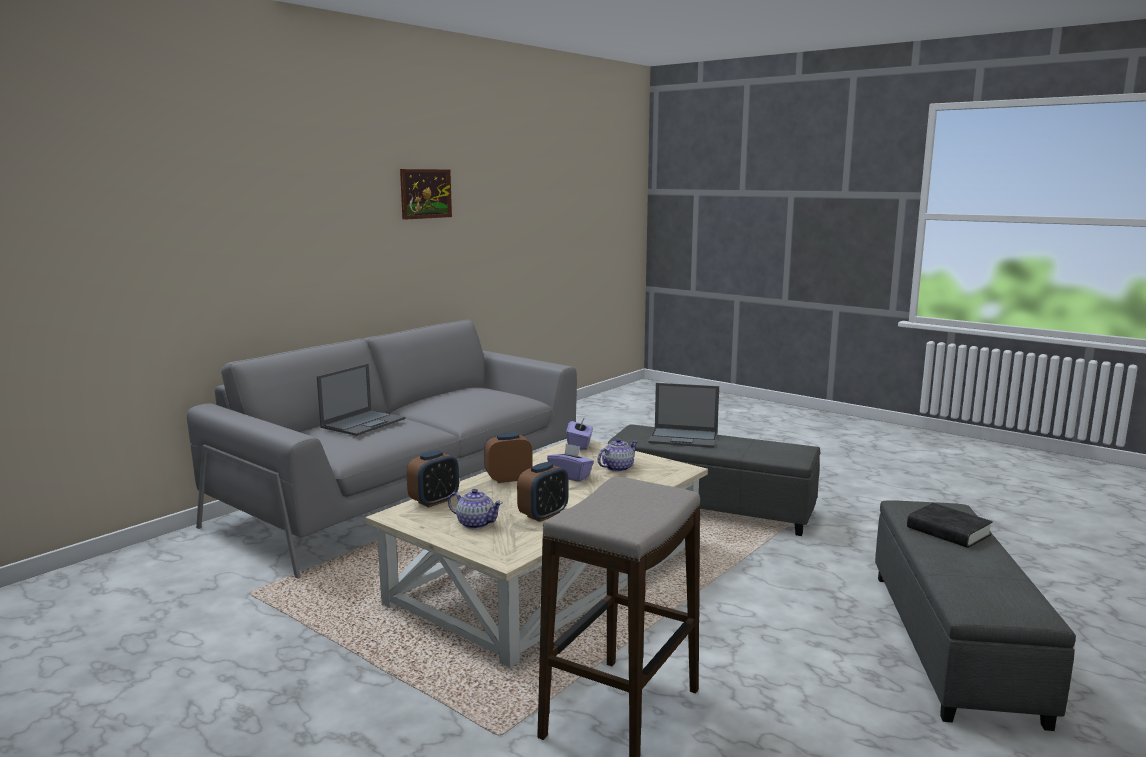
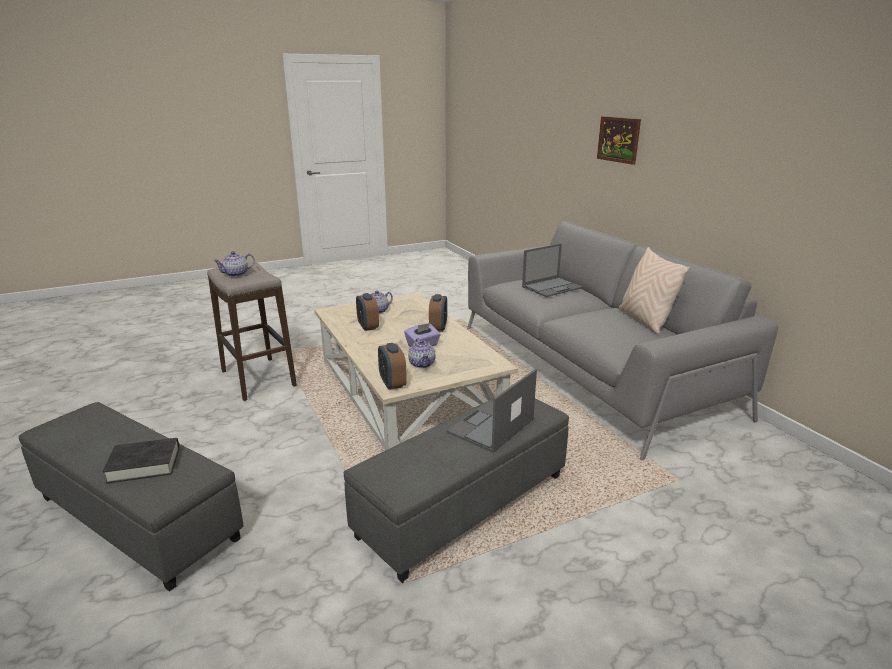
camera: 115 degrees right, 10 degrees up
laptop [317,363,406,436] -> laptop turned 90 degrees counterclockwise [522,244,583,297]
picture [400,169,452,220] -> picture moved to [597,116,641,165]
alarm clock [407,450,459,507] -> alarm clock moved to [378,343,407,390]
purple tissue box [566,417,593,450] -> none
none -> teapot [213,251,255,277]
none -> beige pillow [619,247,690,334]

